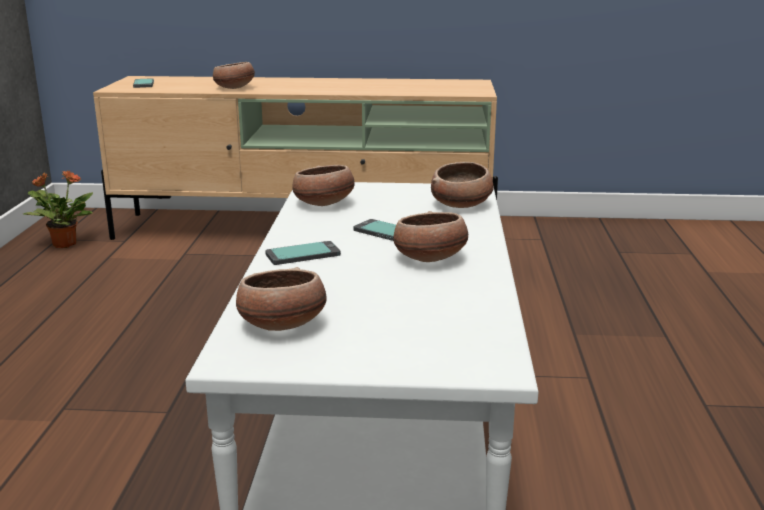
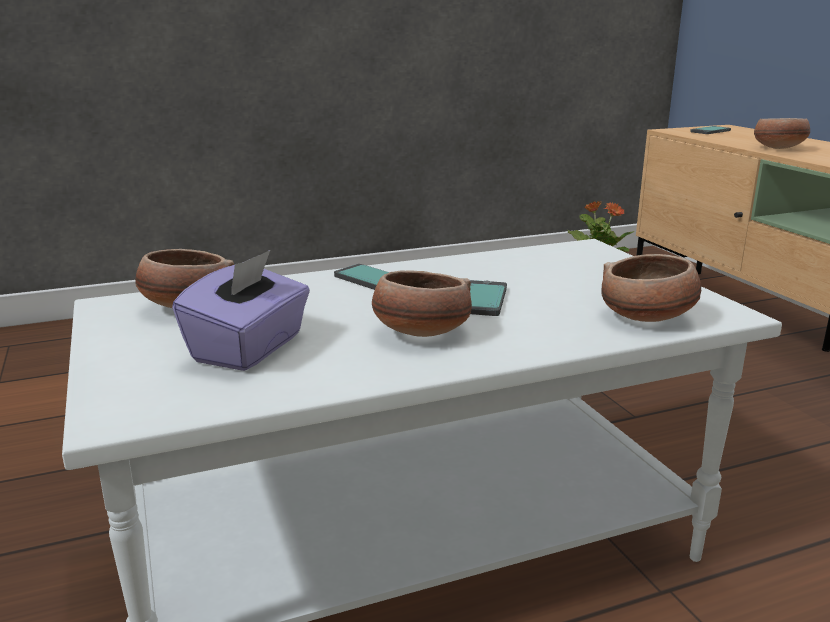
camera: 65 degrees right, 0 degrees up
bowl [292,165,355,206] -> none
none -> purple tissue box [172,250,310,371]

